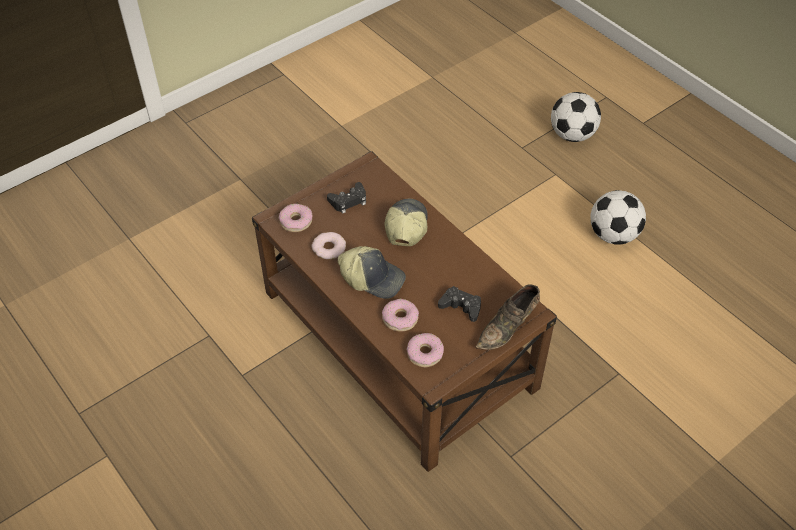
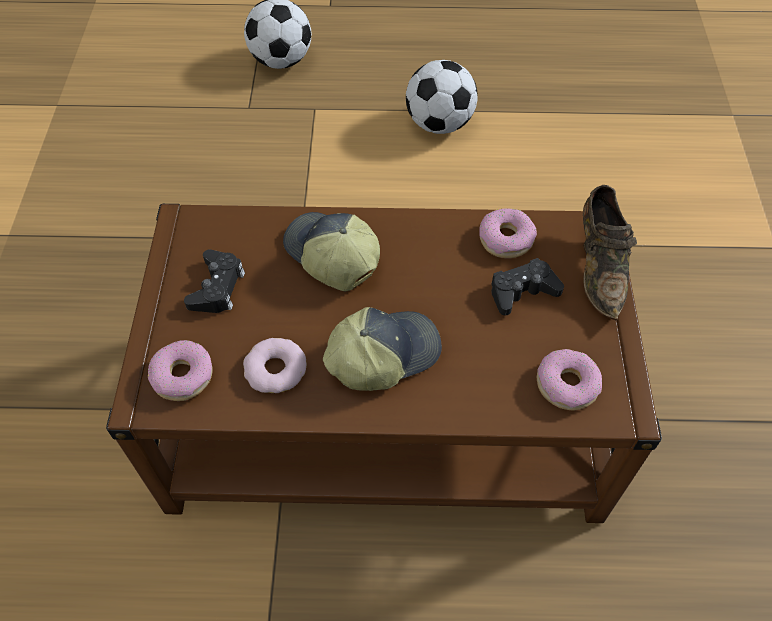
camera: 50 degrees left, 5 degrees up
donut [382,299,419,332] -> donut moved to [479,208,537,258]

